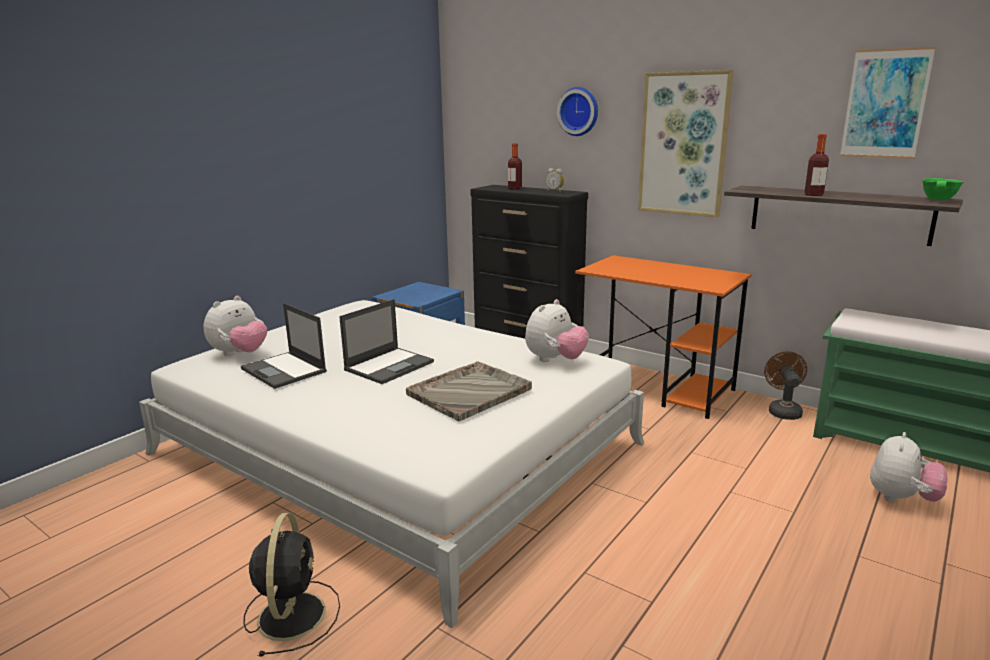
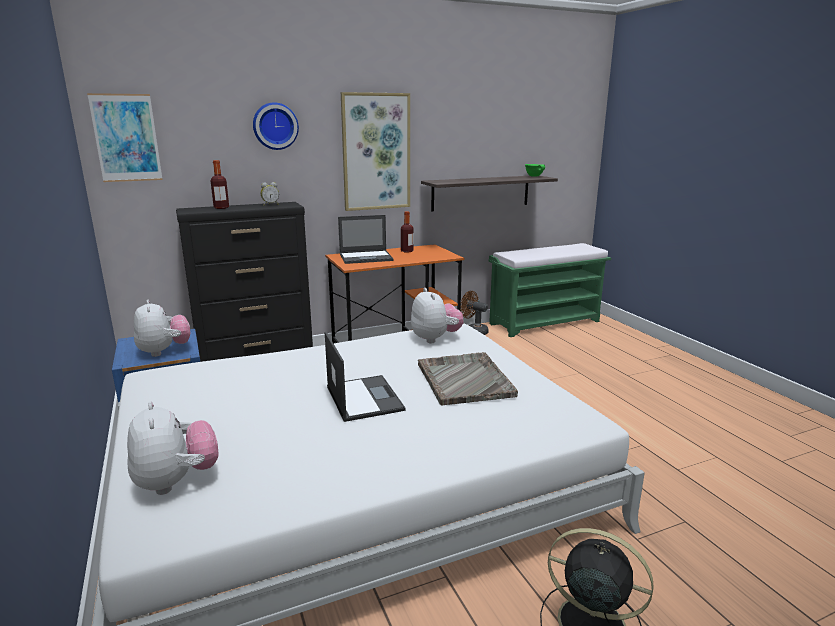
camera: 60 degrees left, 0 degrees up
laptop [241,303,327,389] -> laptop moved to [338,215,394,264]
bottle [804,134,829,196] -> bottle moved to [401,211,414,253]
picture [840,47,936,159] -> picture moved to [87,93,163,182]
plush toy [870,432,948,502] -> plush toy moved to [134,300,190,357]

